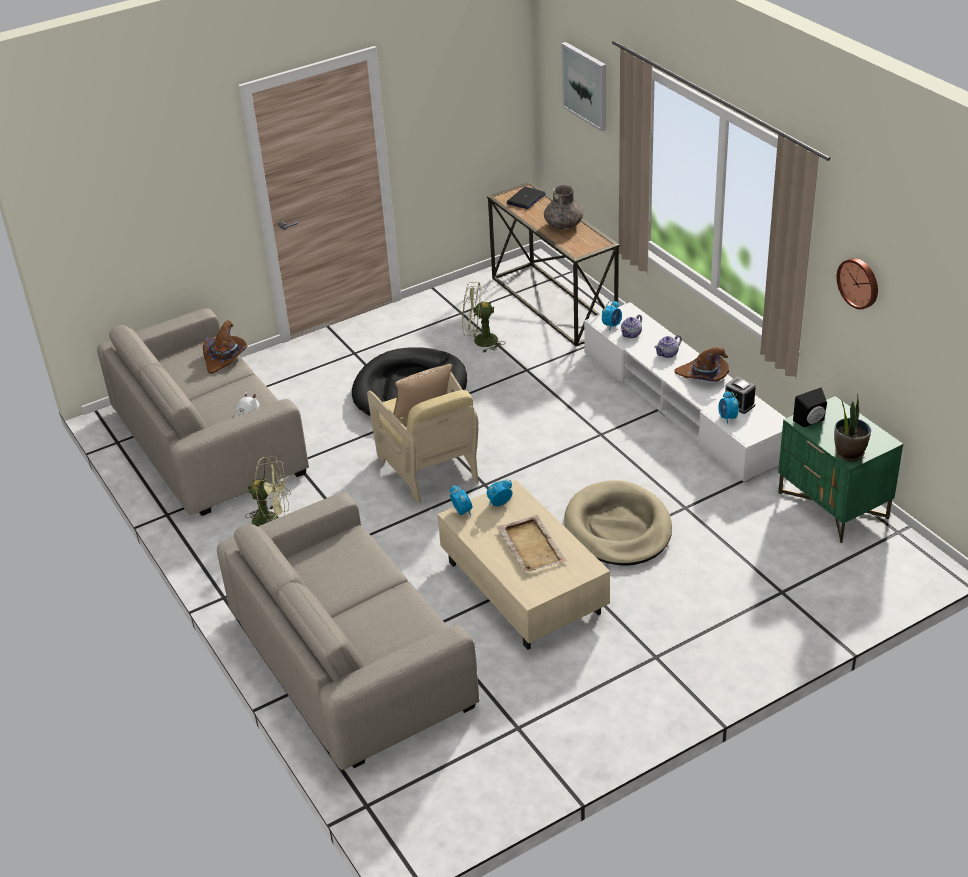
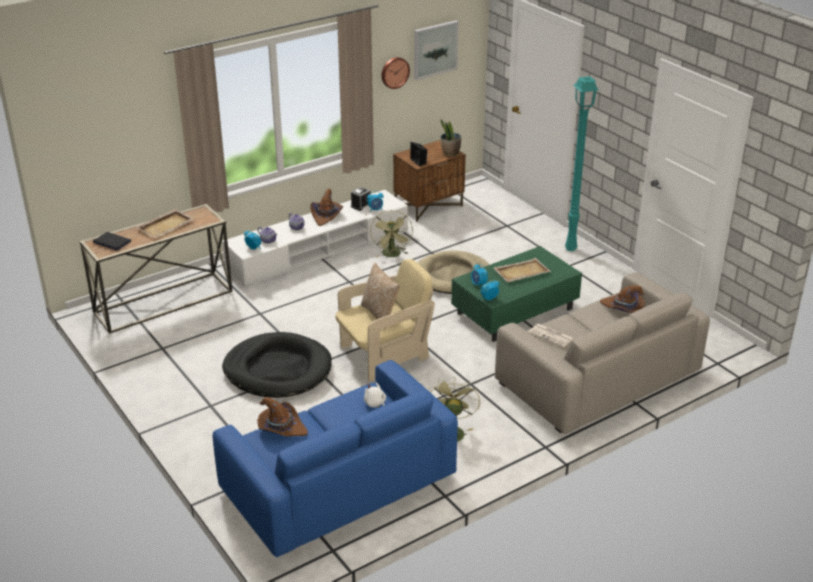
camera: 95 degrees left, 5 degrees down
beige sofa [97,308,309,516] -> blue sofa [213,360,458,557]
beige coffee table [438,480,610,650] -> green coffee table [451,246,582,342]
green fan [462,282,504,352] -> green fan moved to [370,210,413,257]
grey vase [544,185,583,229] -> beige tray [136,209,194,239]
picture [561,42,606,132] -> picture moved to [414,21,458,80]
green nightstand [778,396,903,543] -> brown nightstand [393,140,466,222]
none -> newspaper [528,324,574,348]
none -> turquoise floor lamp [565,76,599,251]
none -> brown hat [600,285,645,313]

